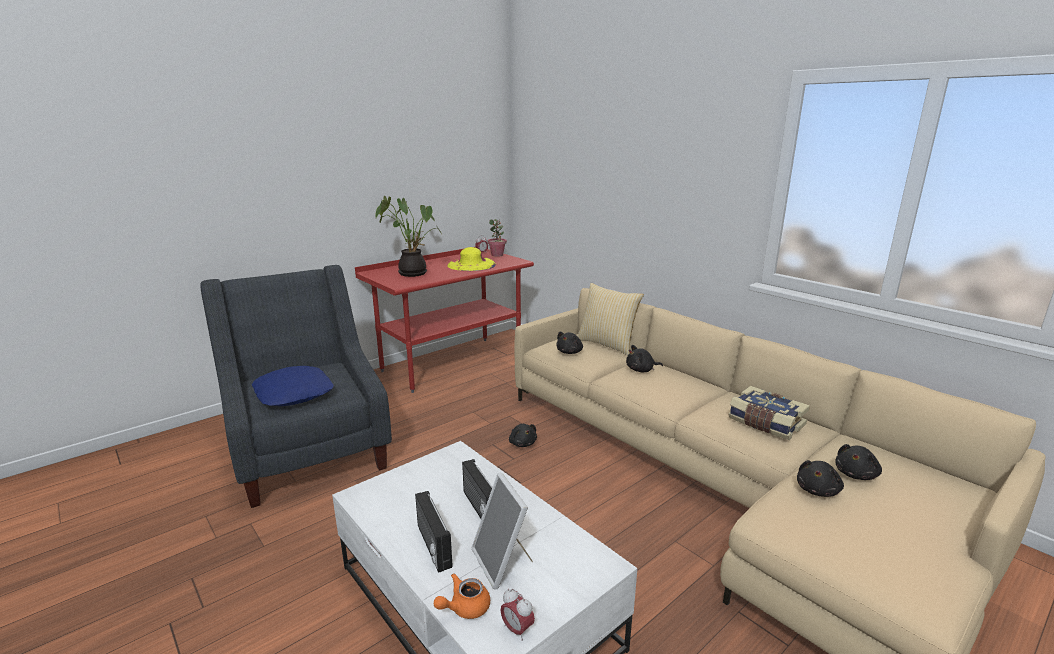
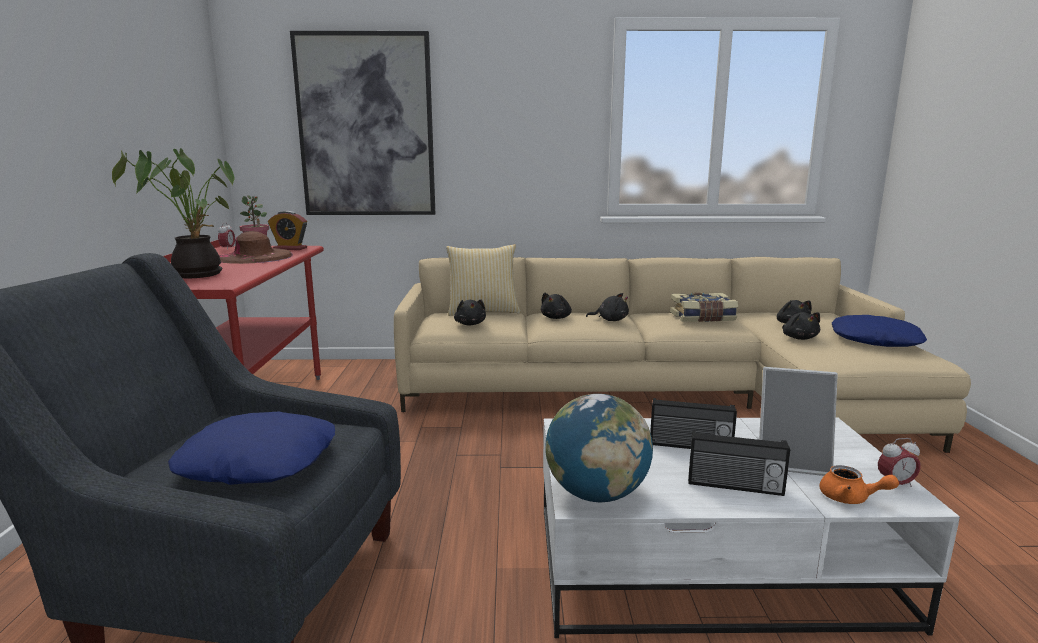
camera: 50 degrees left, 5 degrees down
orange teapot [434,573,490,619] -> orange teapot turned 60 degrees counterclockwise [819,465,899,504]
yellow hat [447,247,496,271] -> brown hat [219,231,293,264]
black plush toy [509,424,537,447] -> black plush toy moved to [586,293,629,321]
none -> alarm clock [268,211,307,250]
none -> picture [290,31,435,215]
none -> globe [545,394,653,502]
none -> blue pillow [832,315,927,347]

